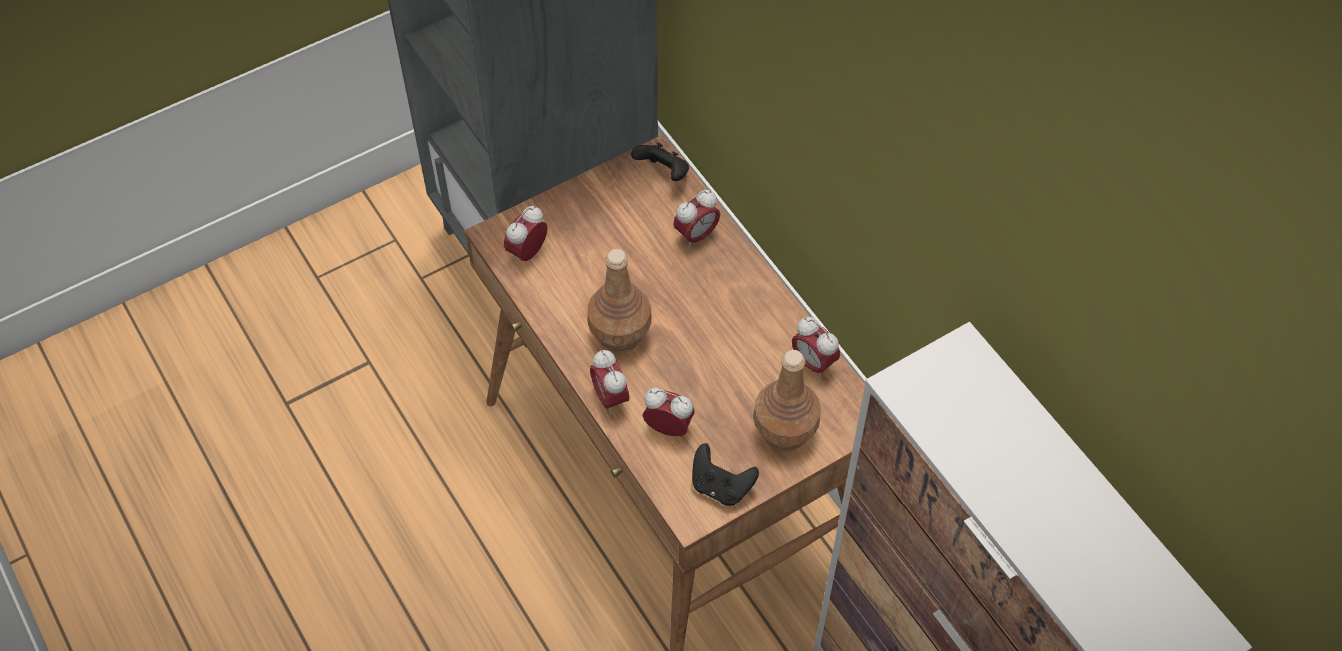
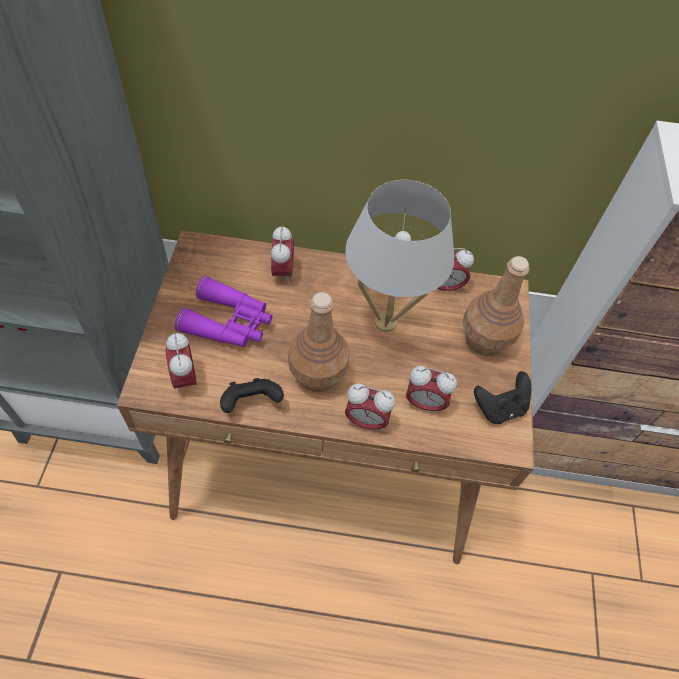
camera: 55 degrees left, 0 degrees up
black game controller [631,143,689,181] -> black game controller moved to [220,378,284,413]
alarm clock [642,388,695,437] -> alarm clock turned 135 degrees counterclockwise [406,366,457,414]
none -> purple binoculars [175,276,272,348]
none -> white table lamp [345,180,454,332]

